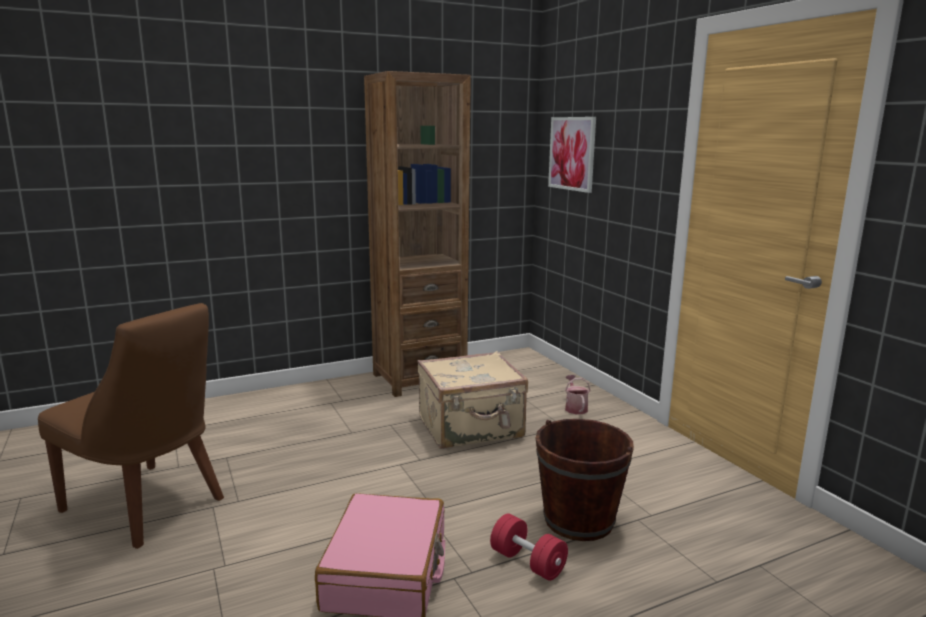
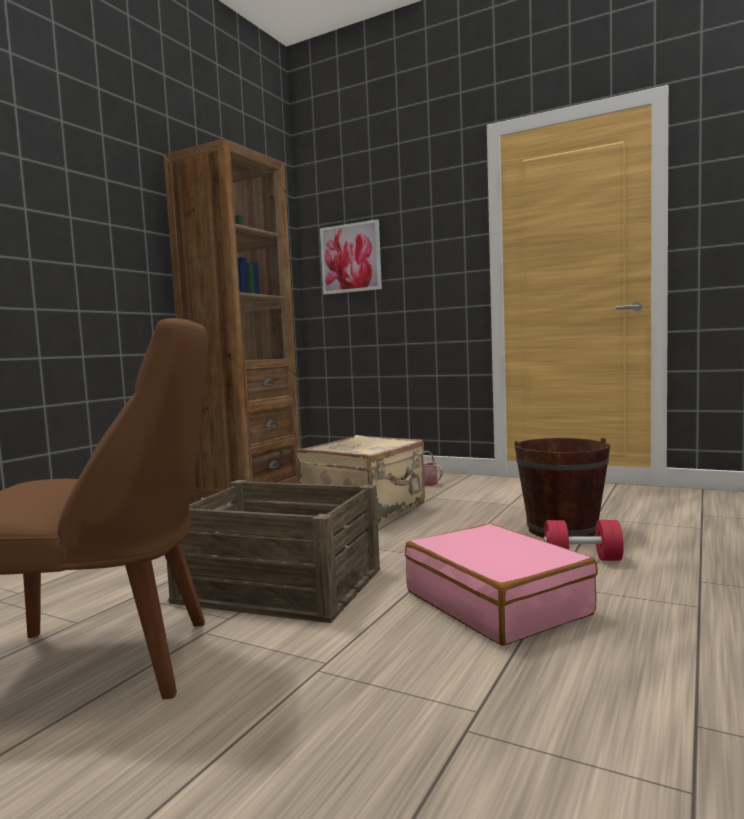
camera: 35 degrees left, 10 degrees down
none -> crate [167,480,380,623]

